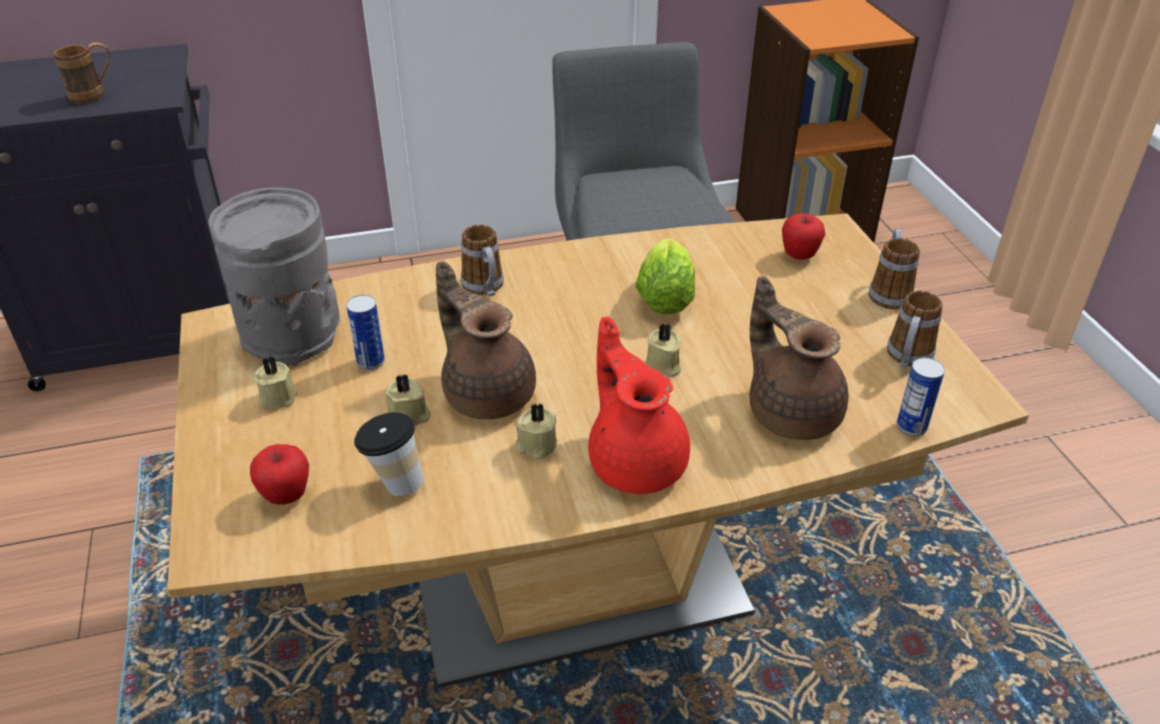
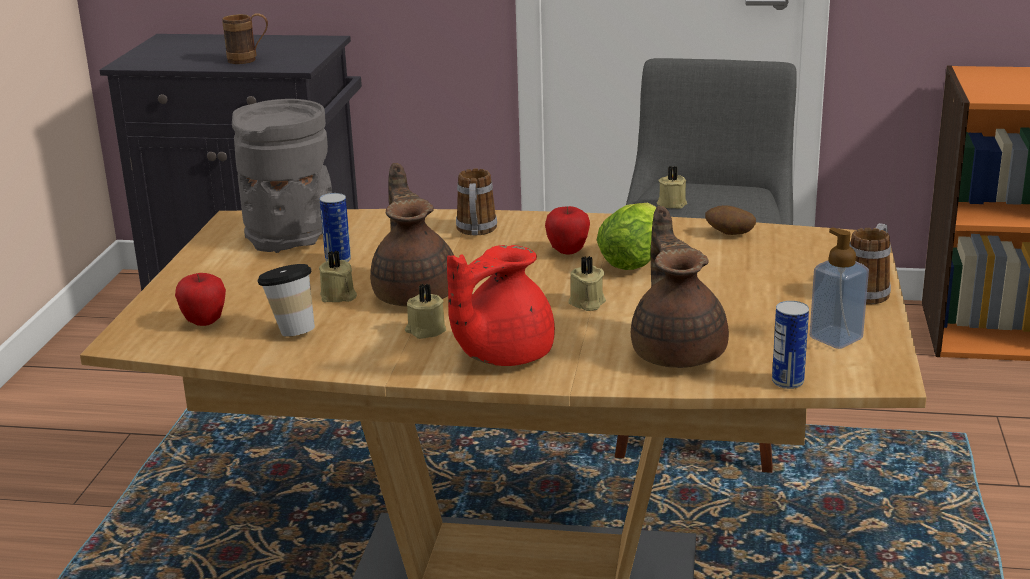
camera: 25 degrees right, 15 degrees down
beige candle [253,356,298,409] -> beige candle moved to [657,166,687,208]
red teapot [588,317,690,494] -> red teapot turned 135 degrees counterclockwise [447,245,555,366]
apple [782,213,825,260] -> apple moved to [545,206,590,255]
mug [887,290,943,369] -> soap dispenser [810,228,869,349]
none -> potato [705,205,756,235]

